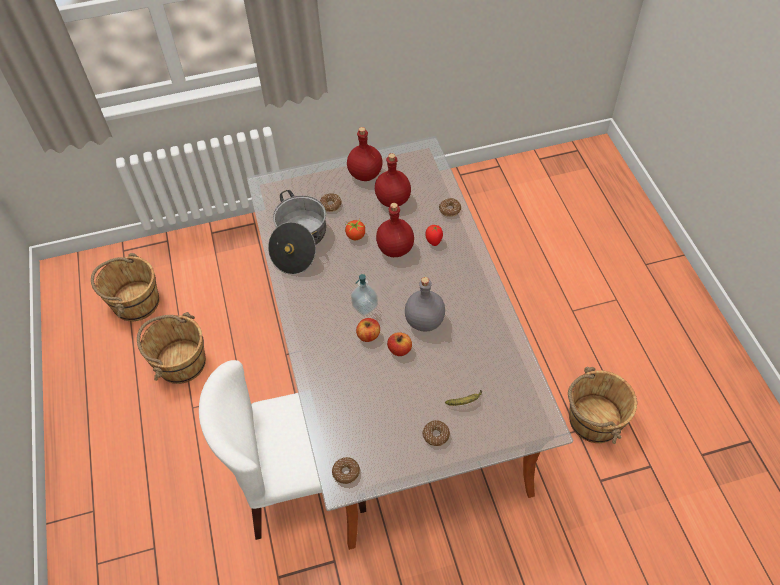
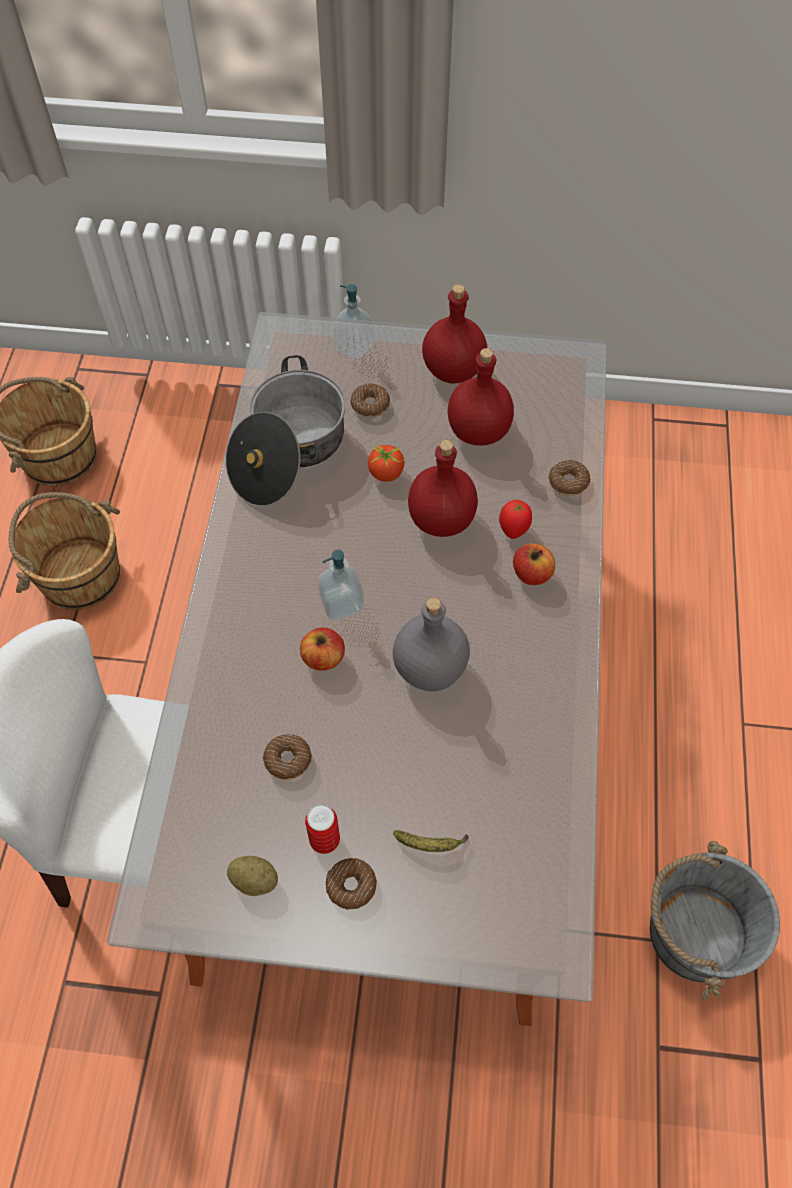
camera: 20 degrees right, 5 degrees up
donut [332,457,360,484] -> donut moved to [263,734,312,780]
apple [387,332,412,356] -> apple moved to [513,543,555,585]
brown bucket [568,367,637,444] -> grey bucket [650,841,780,1000]
none -> potato [227,856,278,896]
none -> can [305,804,340,854]
none -> soap dispenser [332,284,375,359]

